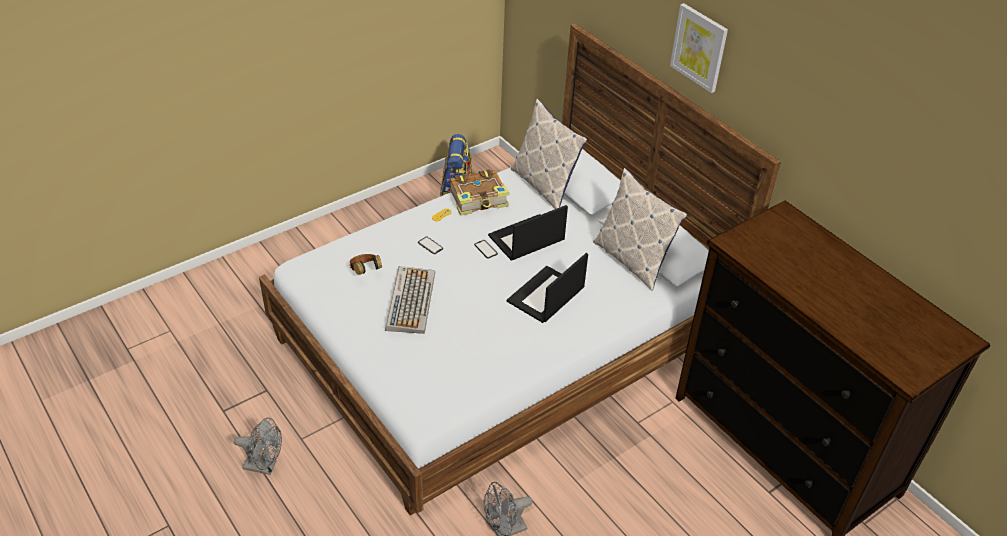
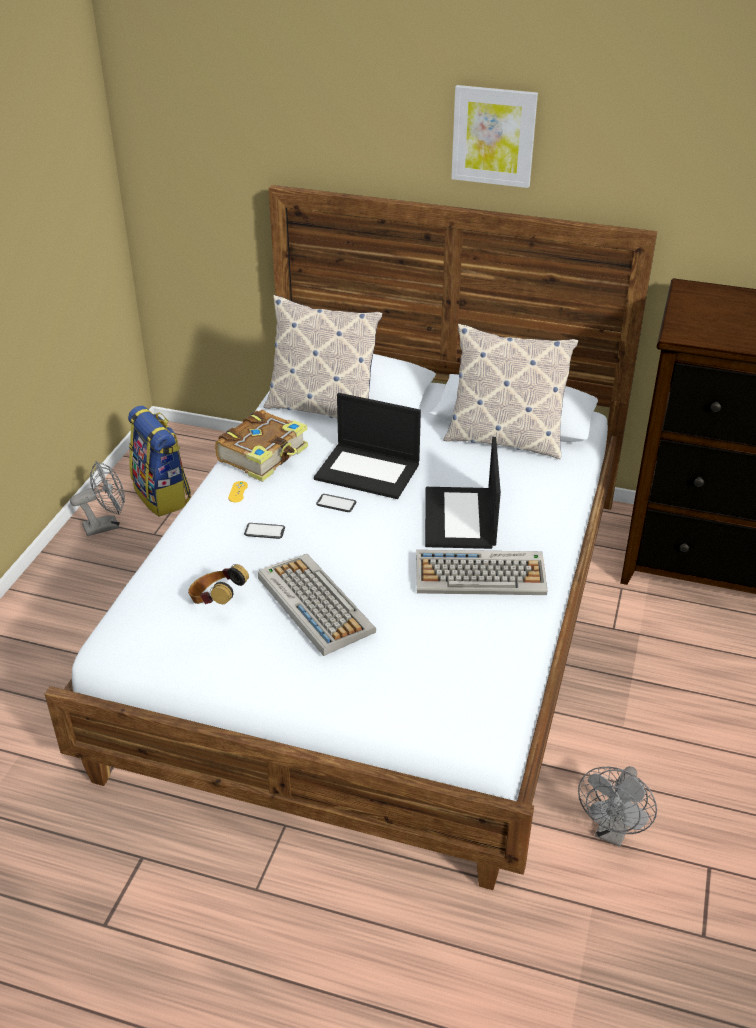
camera: 35 degrees left, 5 degrees down
grey fan [234,417,282,475] -> grey fan moved to [70,461,125,536]
laptop [488,205,568,261] -> laptop turned 90 degrees counterclockwise [314,393,421,499]
none -> keyboard [416,550,547,595]

